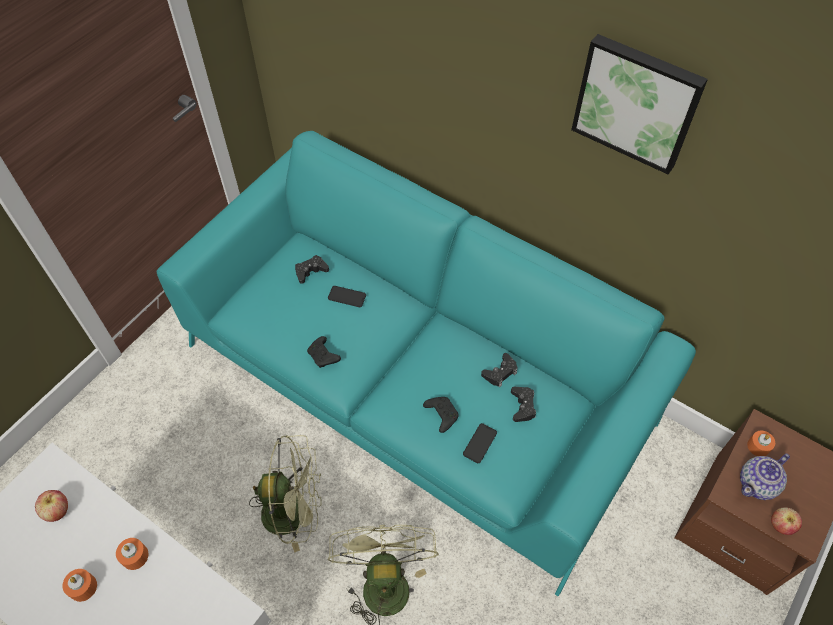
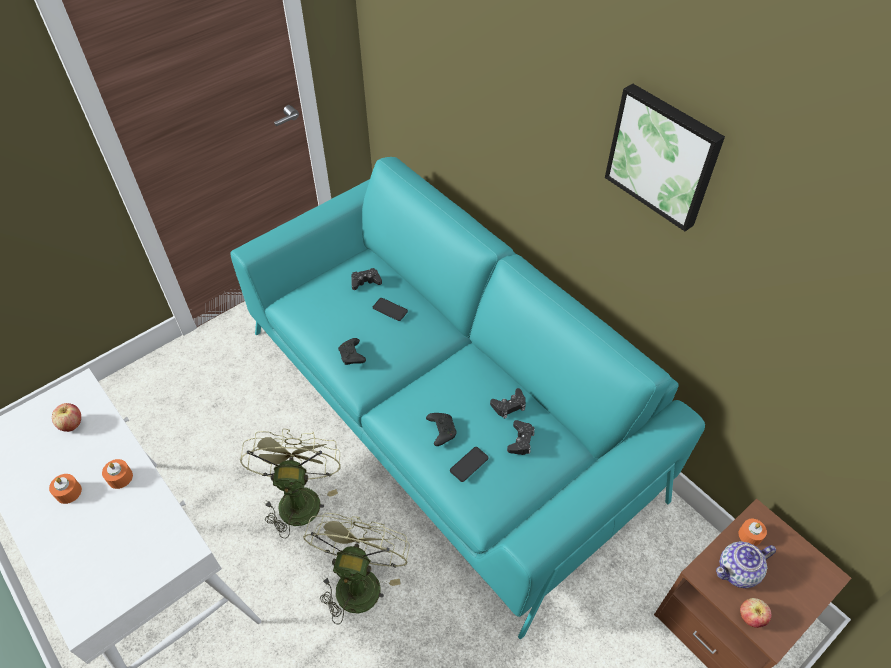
camera: 15 degrees right, 5 degrees down
green fan [249,435,321,553] -> green fan turned 105 degrees counterclockwise [240,428,340,538]

